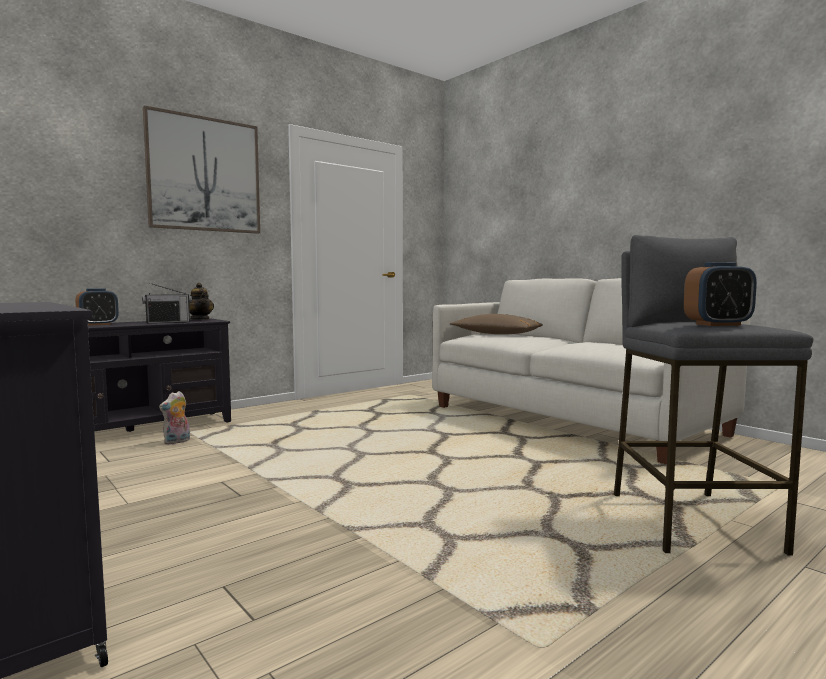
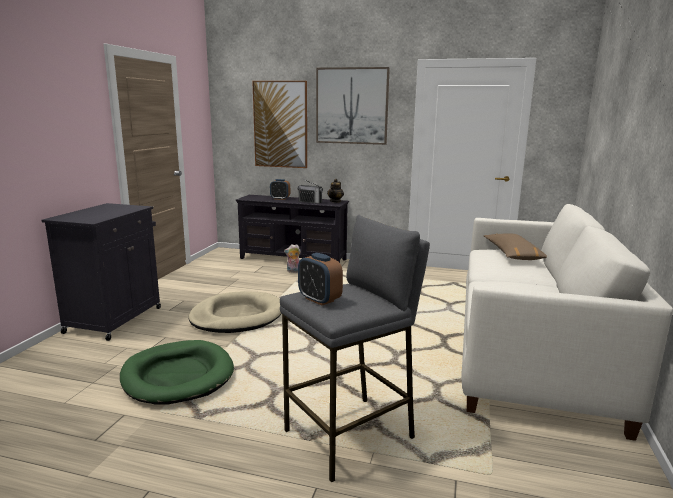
camera: 55 degrees right, 10 degrees up
none -> green dog bed [120,340,234,404]
none -> beige dog bed [188,291,282,333]
none -> picture [252,81,307,168]

